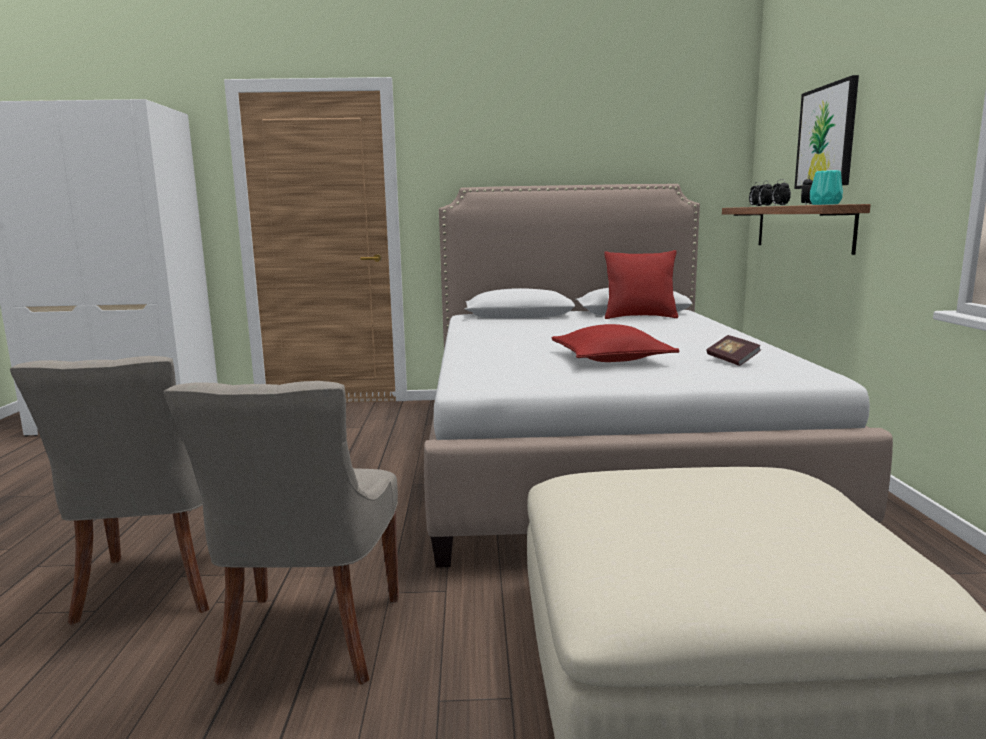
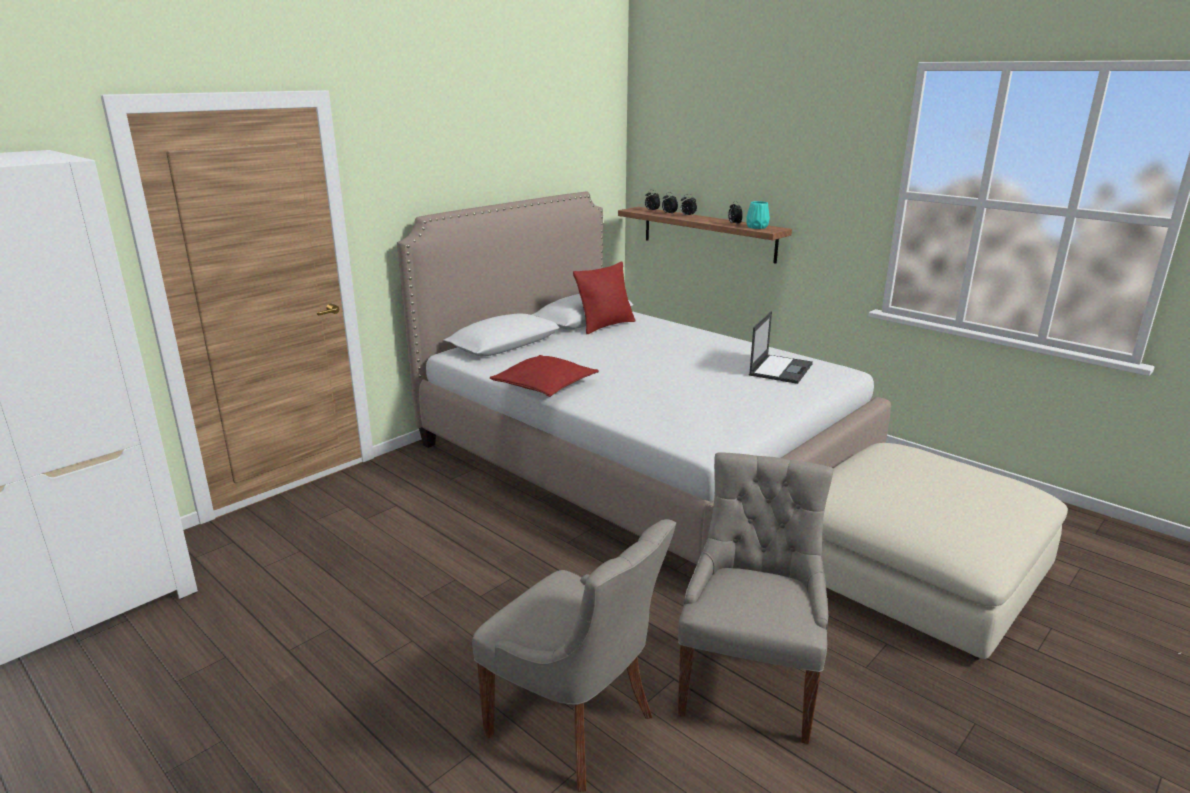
camera: 45 degrees left, 10 degrees up
grey chair [164,381,399,685] -> grey chair turned 120 degrees counterclockwise [678,452,833,744]
red pillow [551,324,680,362] -> red pillow moved to [489,355,599,397]
book [706,335,761,366] -> laptop [749,311,813,384]
picture [794,75,859,189] -> none

